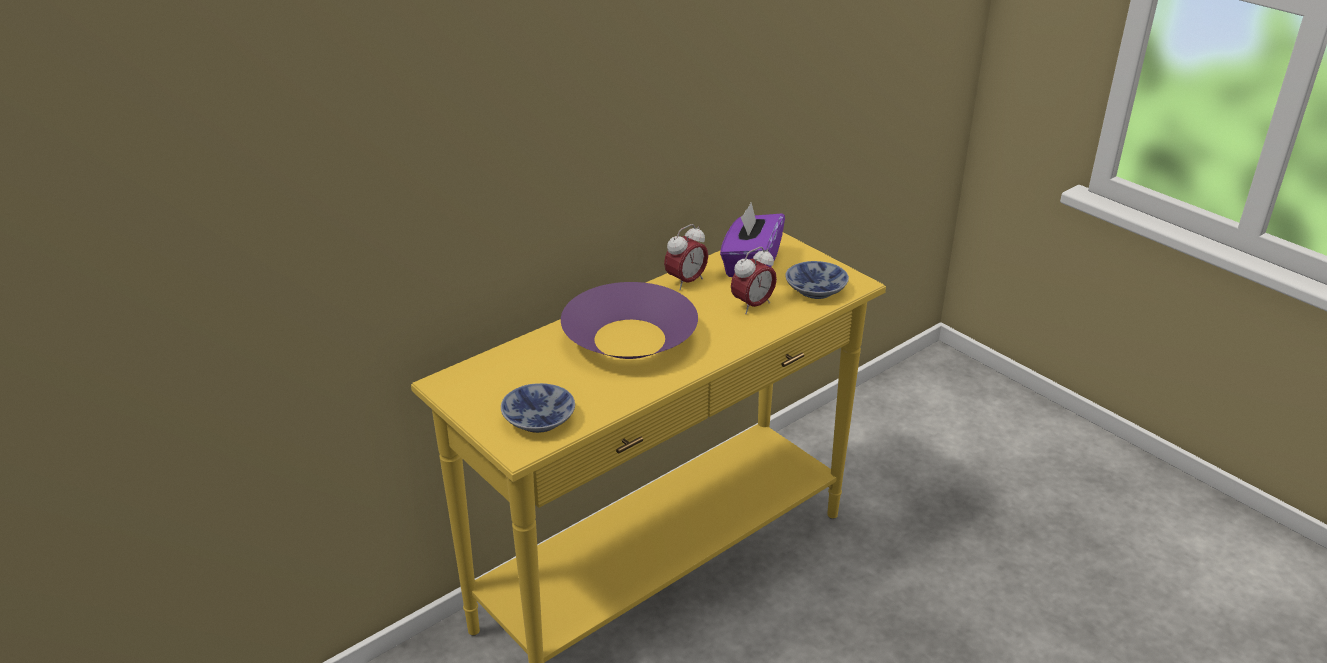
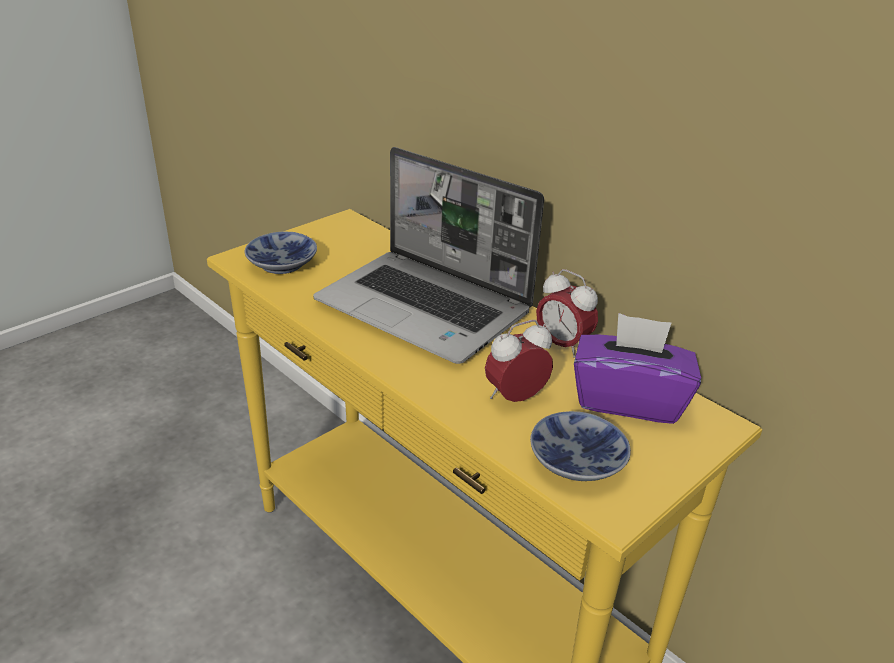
camera: 85 degrees right, 0 degrees up
purple bowl [561,282,698,359] -> laptop [313,147,544,364]
alarm clock [731,247,777,314] -> alarm clock turned 105 degrees clockwise [485,320,553,402]

